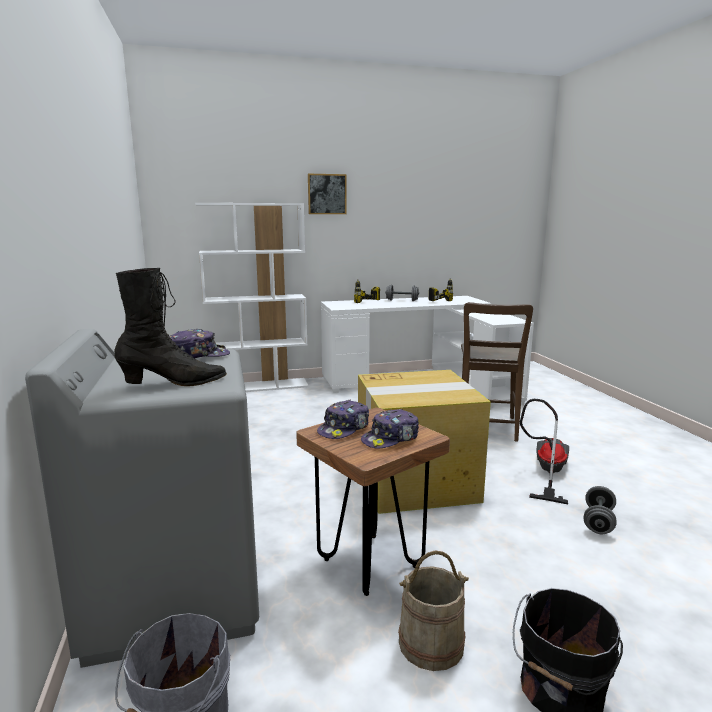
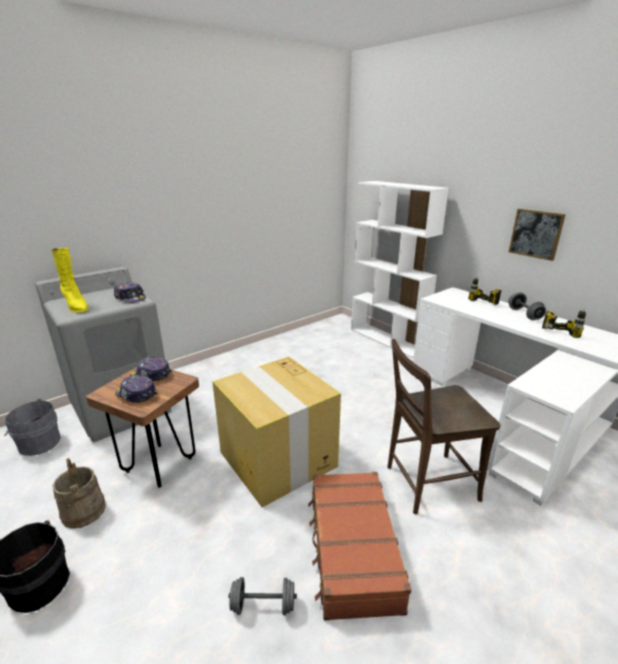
camera: 65 degrees right, 10 degrees up
black boot [114,268,227,386] -> yellow boot [51,248,89,313]
picture [308,174,347,214] -> picture moved to [509,209,566,261]
vacuum cleaner [520,399,569,504] -> brown suitcase [308,472,411,621]

